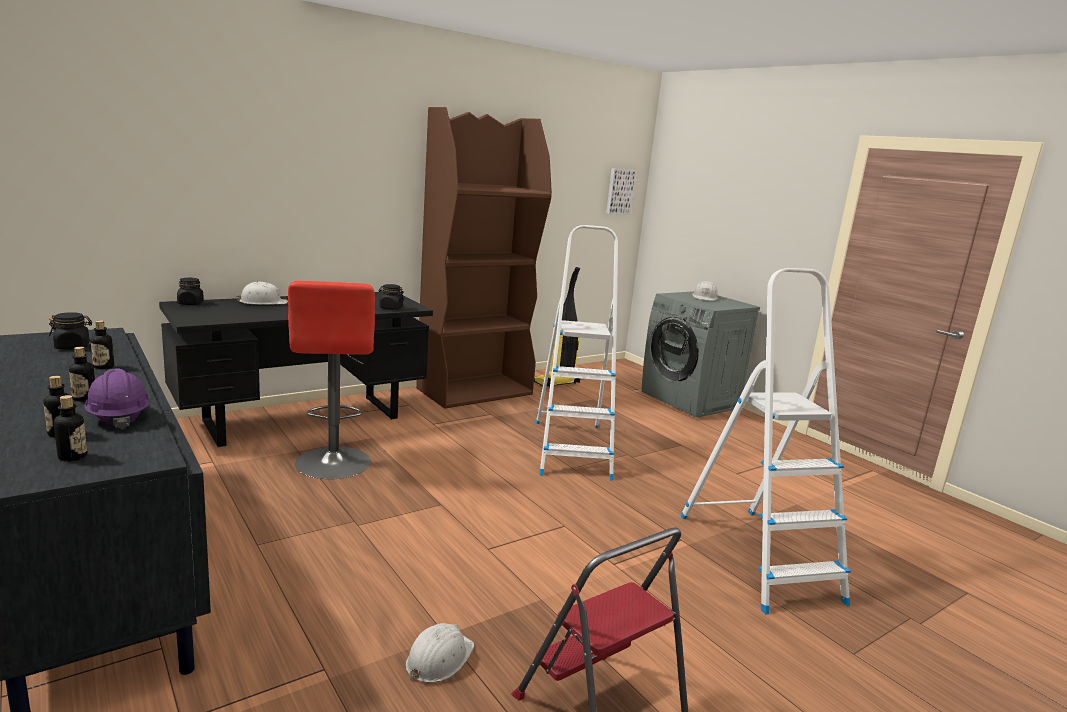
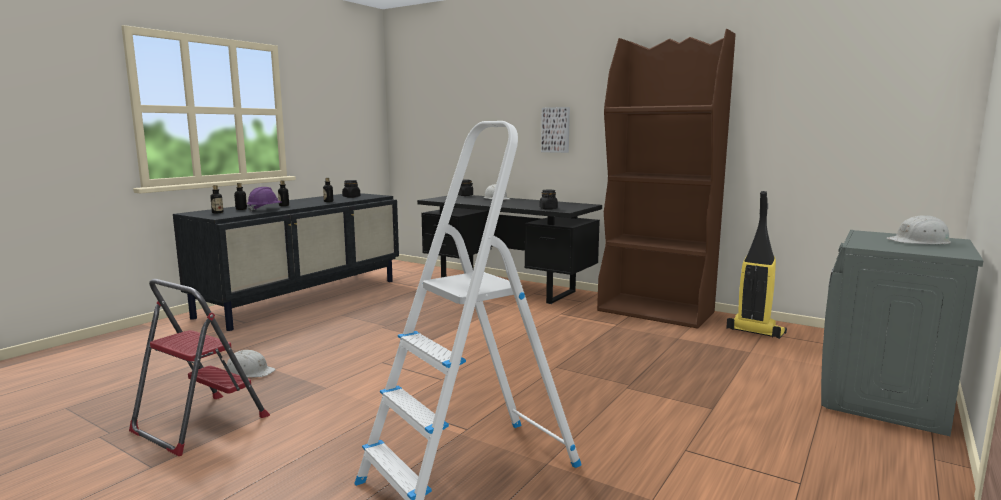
camera: 70 degrees right, 5 degrees down
red stool [288,281,375,479] -> none
white step ladder [536,225,618,480] -> none
picture [606,169,636,215] -> picture moved to [541,107,570,153]

